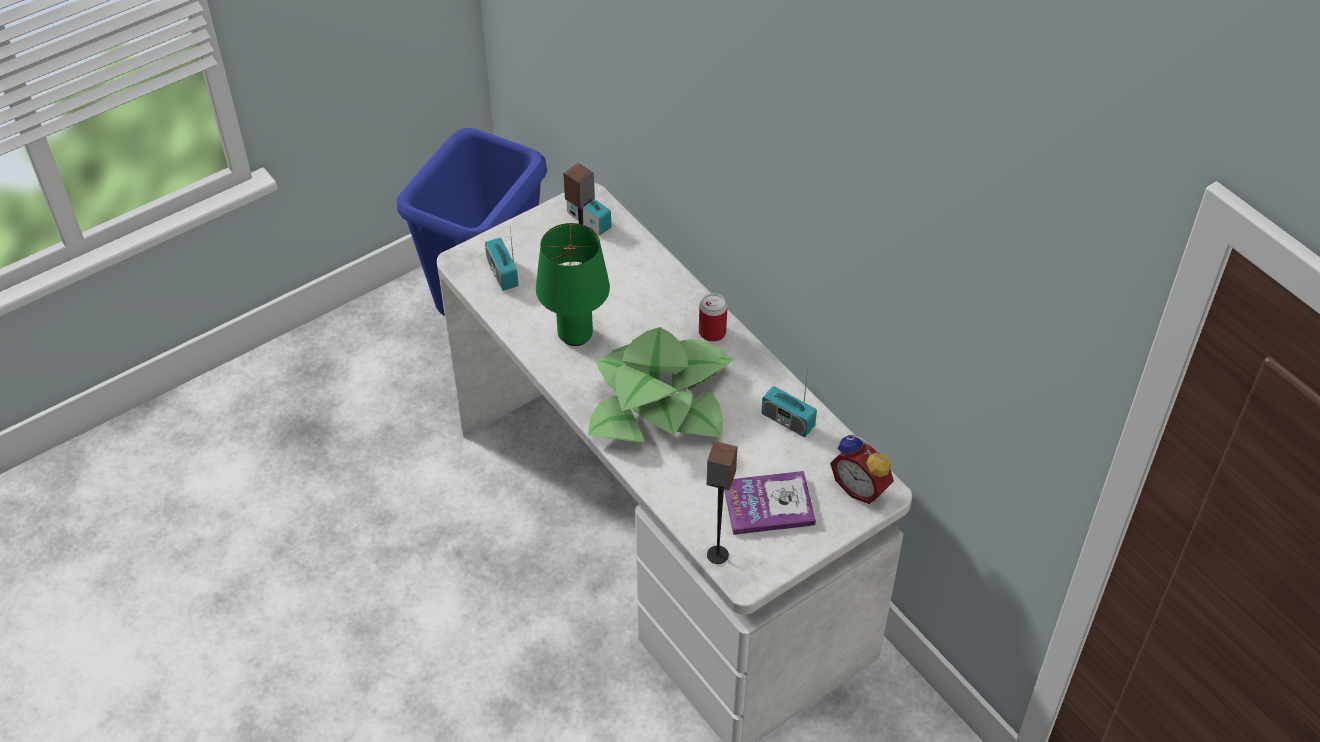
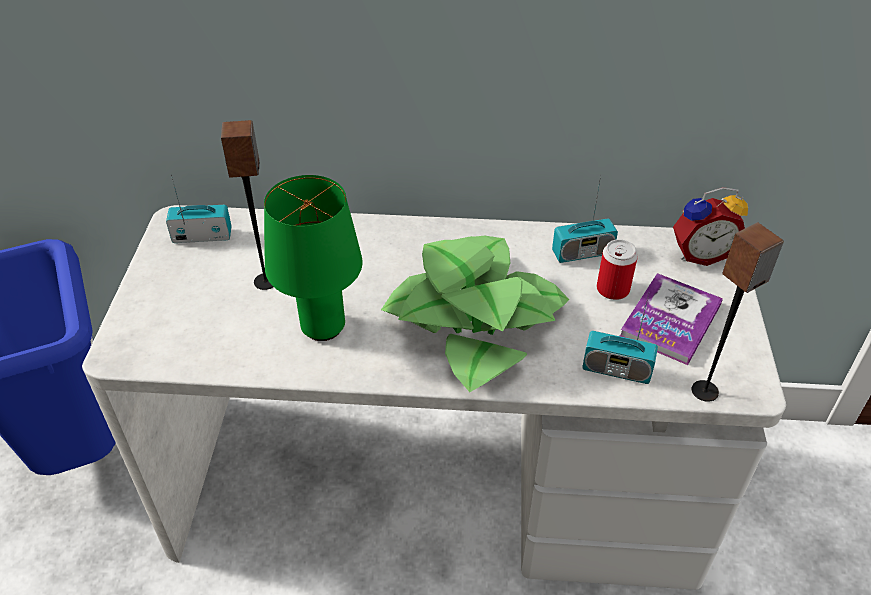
camera: 50 degrees left, 5 degrees down
radio [485,230,519,291] -> radio moved to [582,294,658,384]
can [699,293,728,342] -> can moved to [597,239,638,300]

